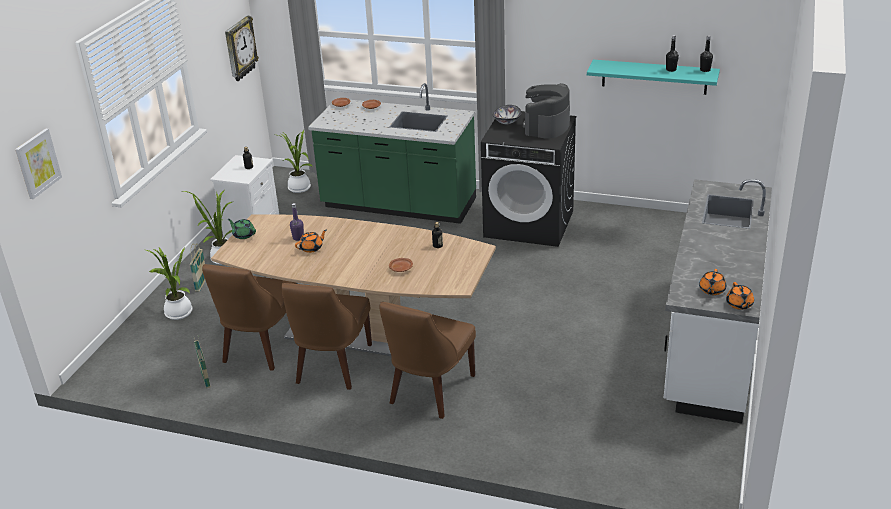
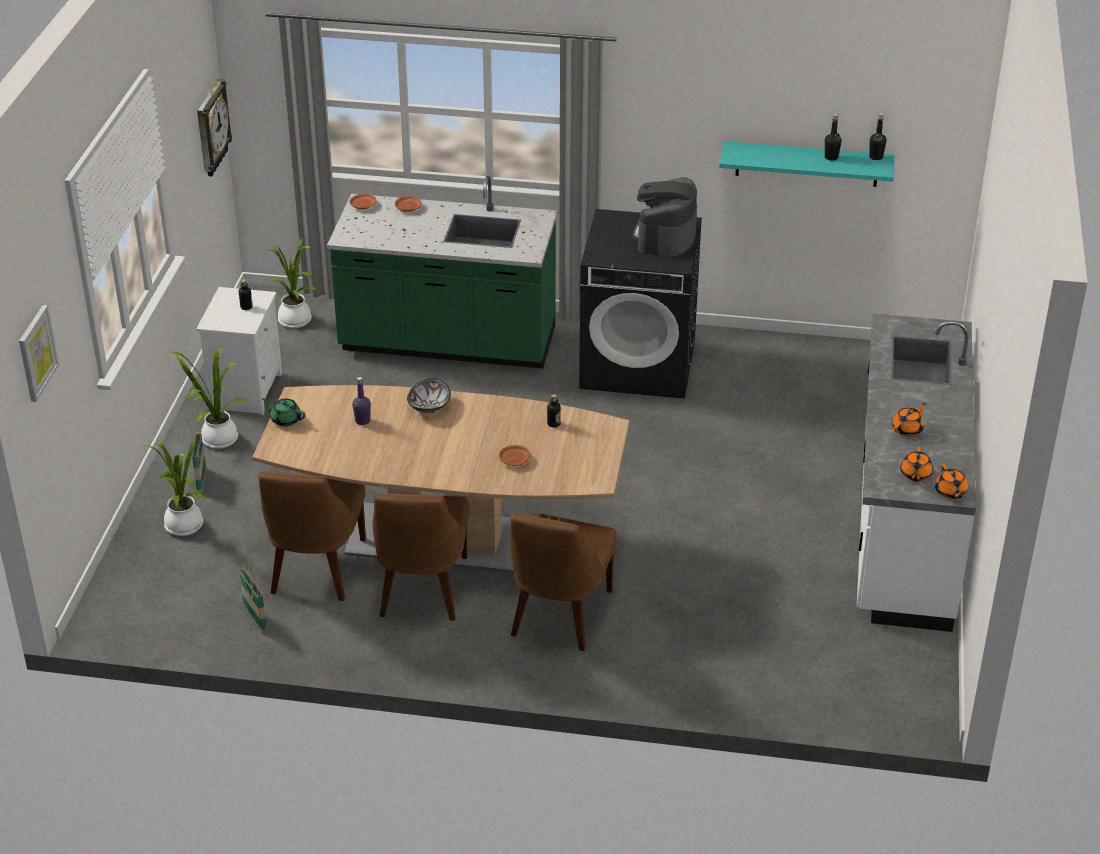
camera: 10 degrees left, 5 degrees up
orange teapot [295,229,327,253] -> orange teapot moved to [892,403,926,436]
bowl [493,105,521,124] -> bowl moved to [407,378,451,414]

